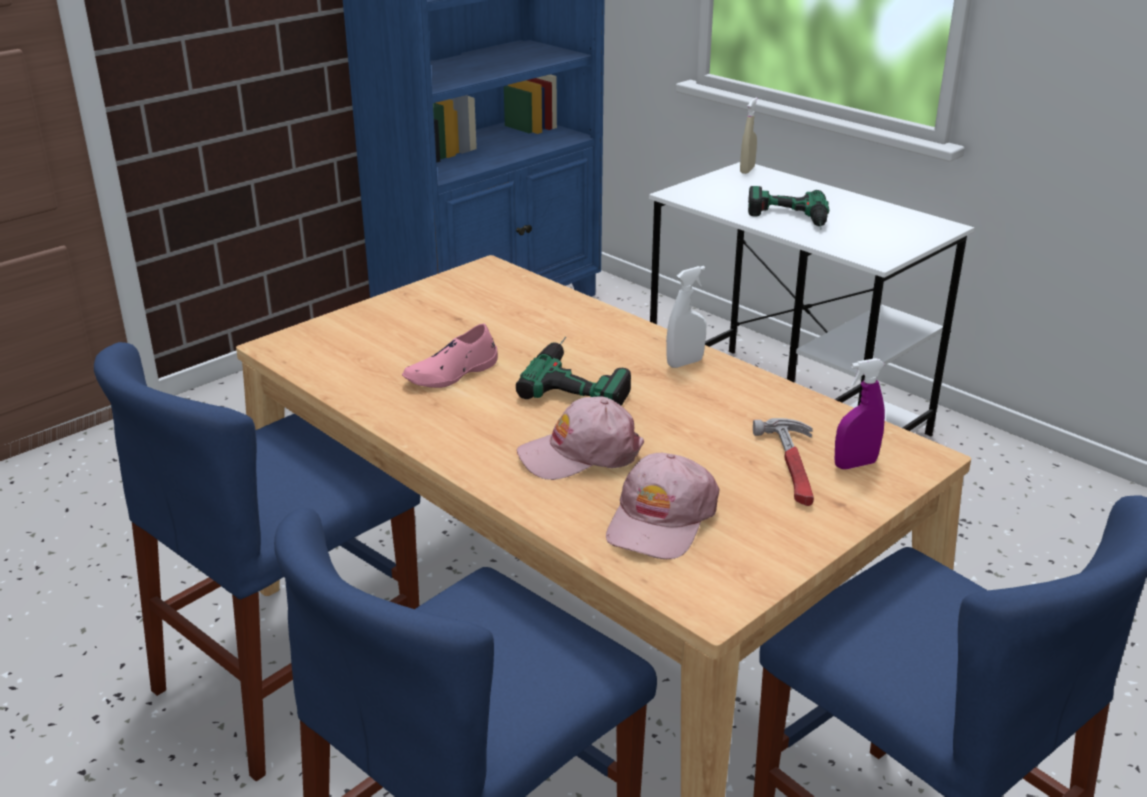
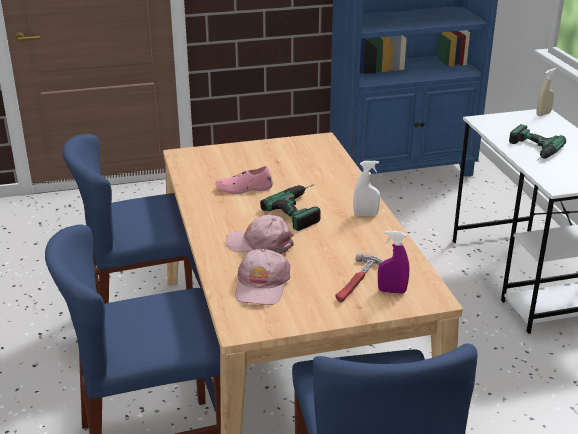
camera: 30 degrees right, 0 degrees up
pink cap [606,453,719,559] -> pink cap turned 45 degrees counterclockwise [235,249,290,305]

